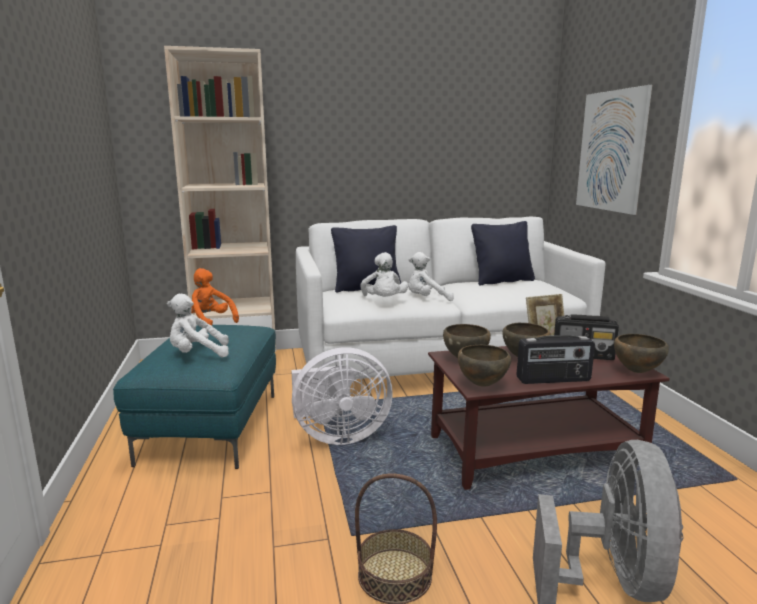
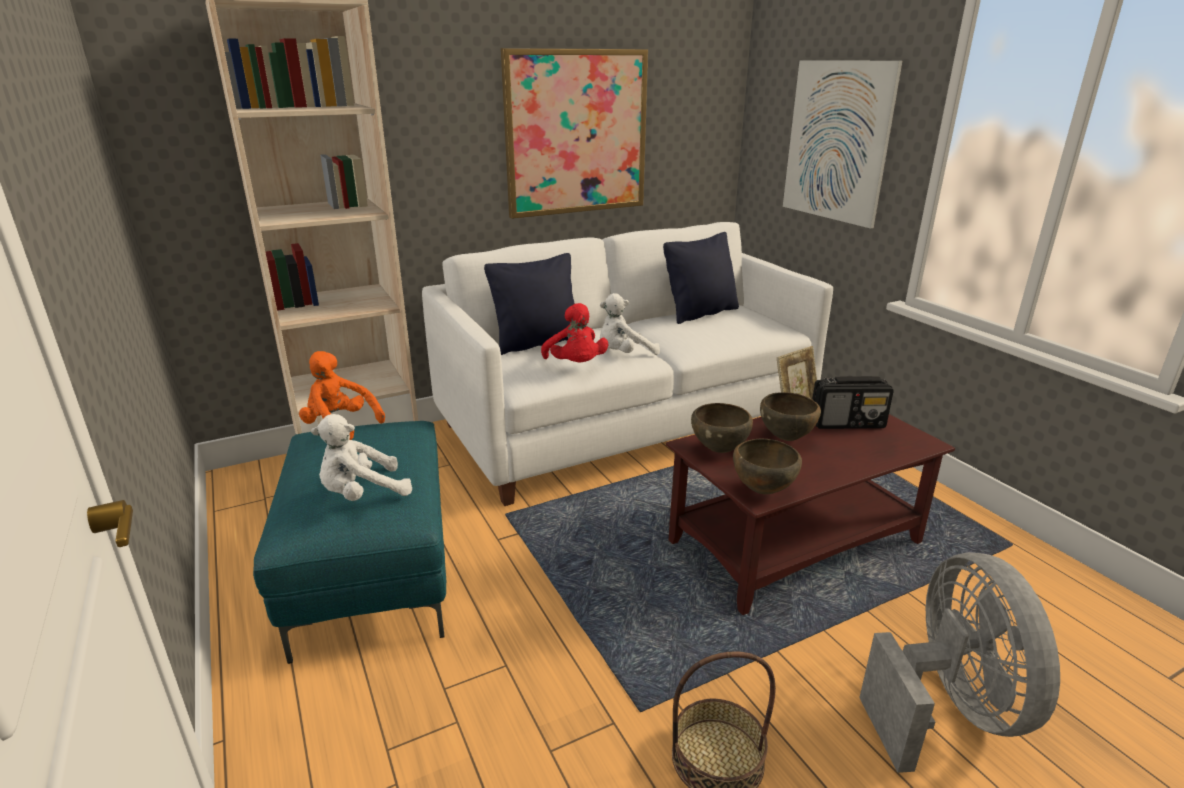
camera: 15 degrees left, 10 degrees up
white fan [291,347,393,445] -> none
white plush toy [360,252,408,297] -> red plush toy [541,303,609,362]
radio [516,335,595,384] -> none
brown bowl [614,334,669,373] -> none
none -> picture [501,48,648,219]

